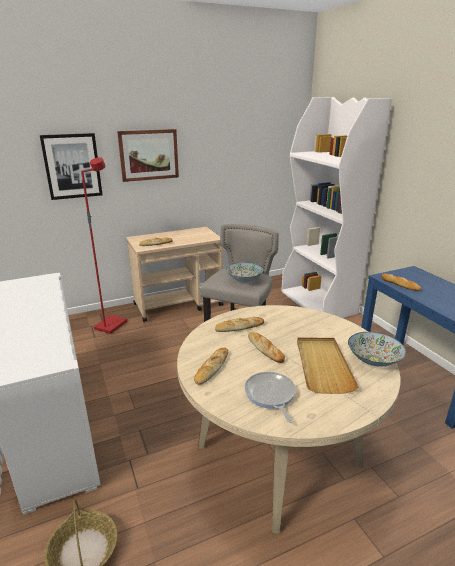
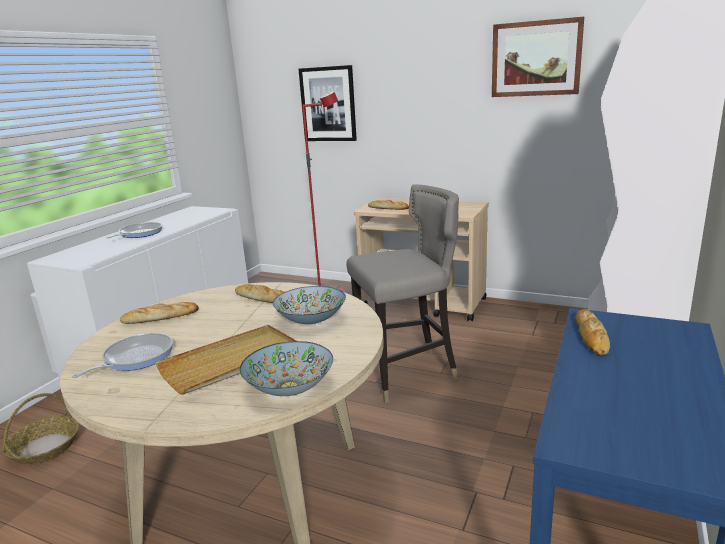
camera: 50 degrees right, 5 degrees down
picture [117,129,179,182] -> picture moved to [492,17,584,97]
bowl [226,262,264,282] -> bowl moved to [273,286,346,324]
bread [248,332,285,363] -> none
none -> frying pan [106,222,162,238]

